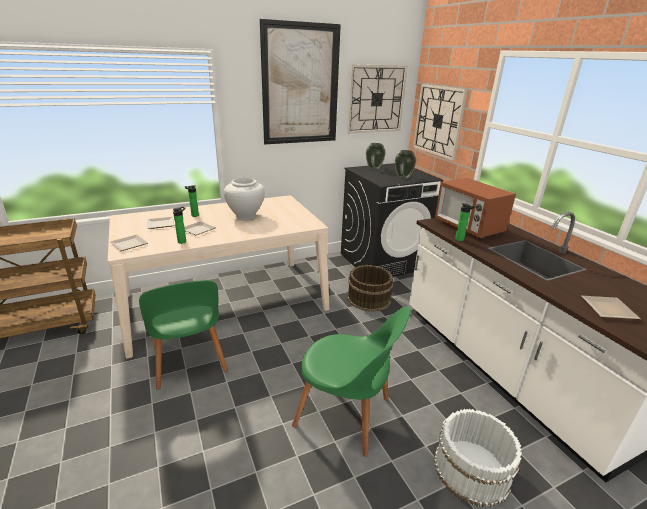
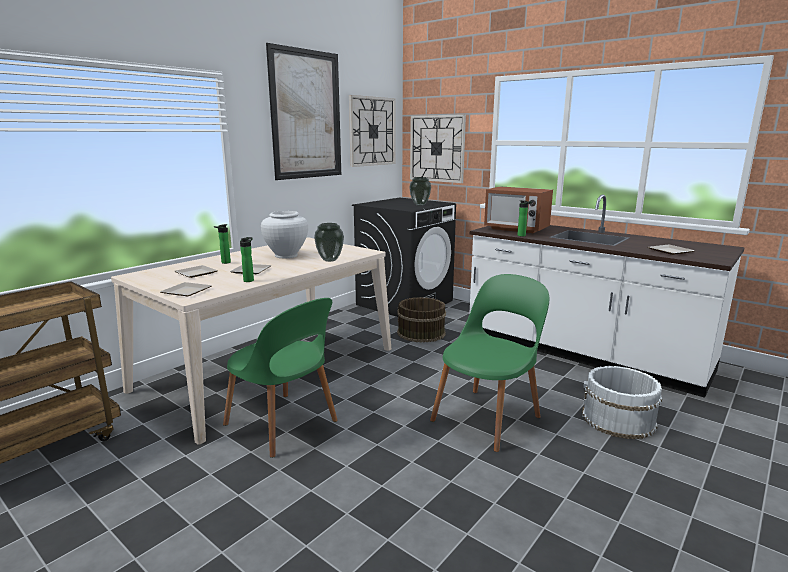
camera: 25 degrees left, 10 degrees down
green chair [292,306,411,457] -> green chair turned 45 degrees counterclockwise [430,274,549,452]
vase [366,143,386,170] -> vase moved to [314,223,344,262]

